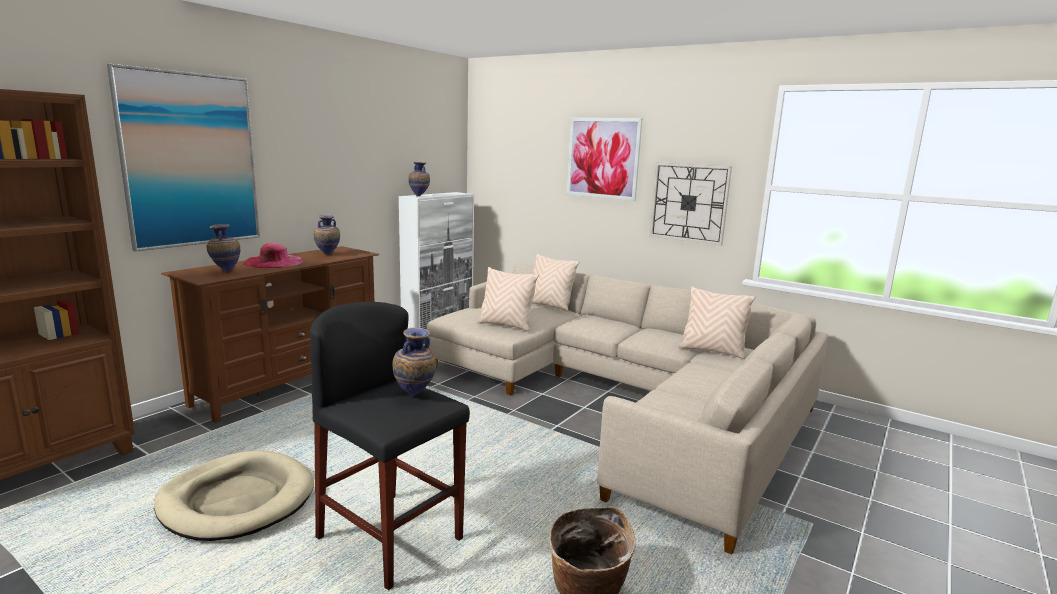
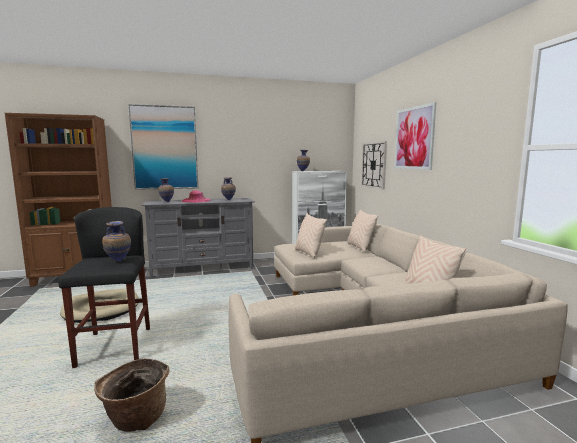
camera: 40 degrees right, 5 degrees down
brown tv stand [161,246,380,423] -> grey tv stand [141,198,255,277]
wall clock [649,162,732,246] -> wall clock moved to [361,141,387,190]

